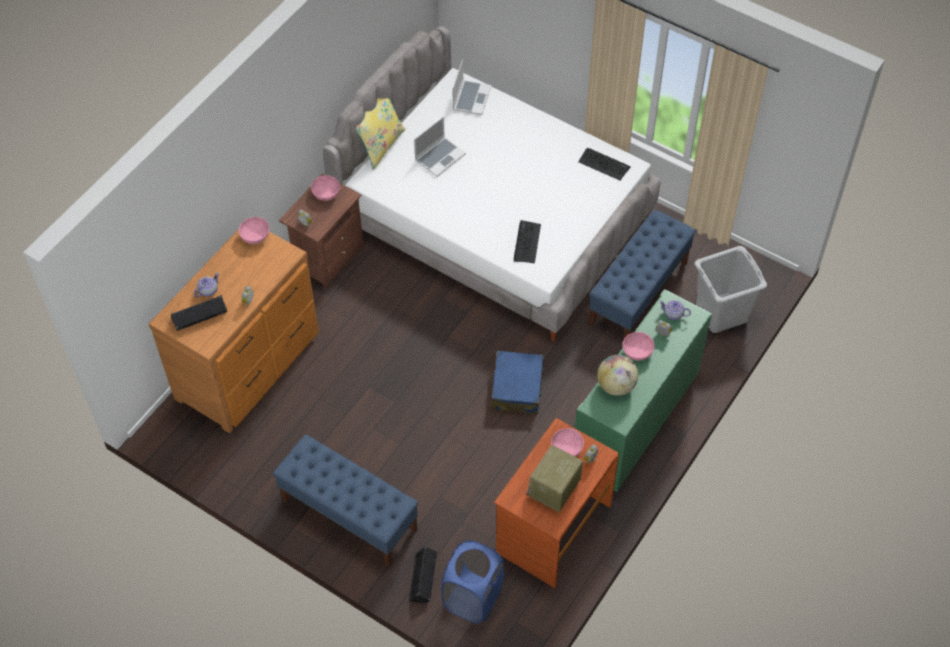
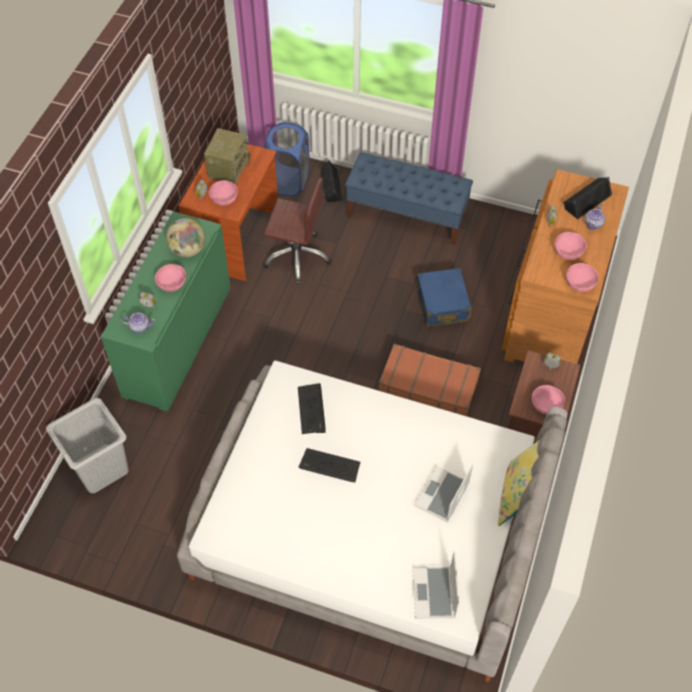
camera: 165 degrees right, 0 degrees up
blue suitcase [491,351,544,414] -> blue suitcase moved to [417,268,472,327]
keyboard [578,148,631,181] -> keyboard moved to [298,448,361,482]
blue bench [589,209,696,340] -> none
none -> brown office chair [263,178,332,284]
none -> brown suitcase [379,344,481,416]
none -> pink bowl [554,232,587,260]

